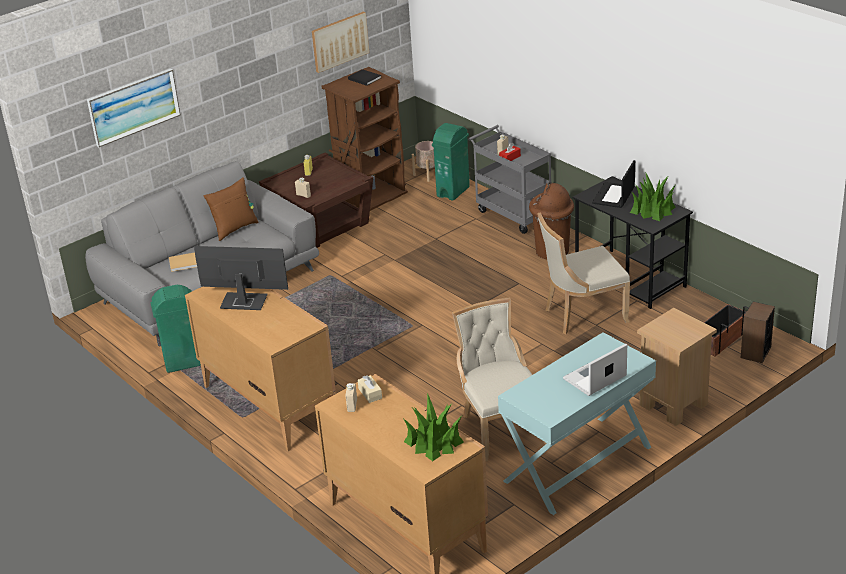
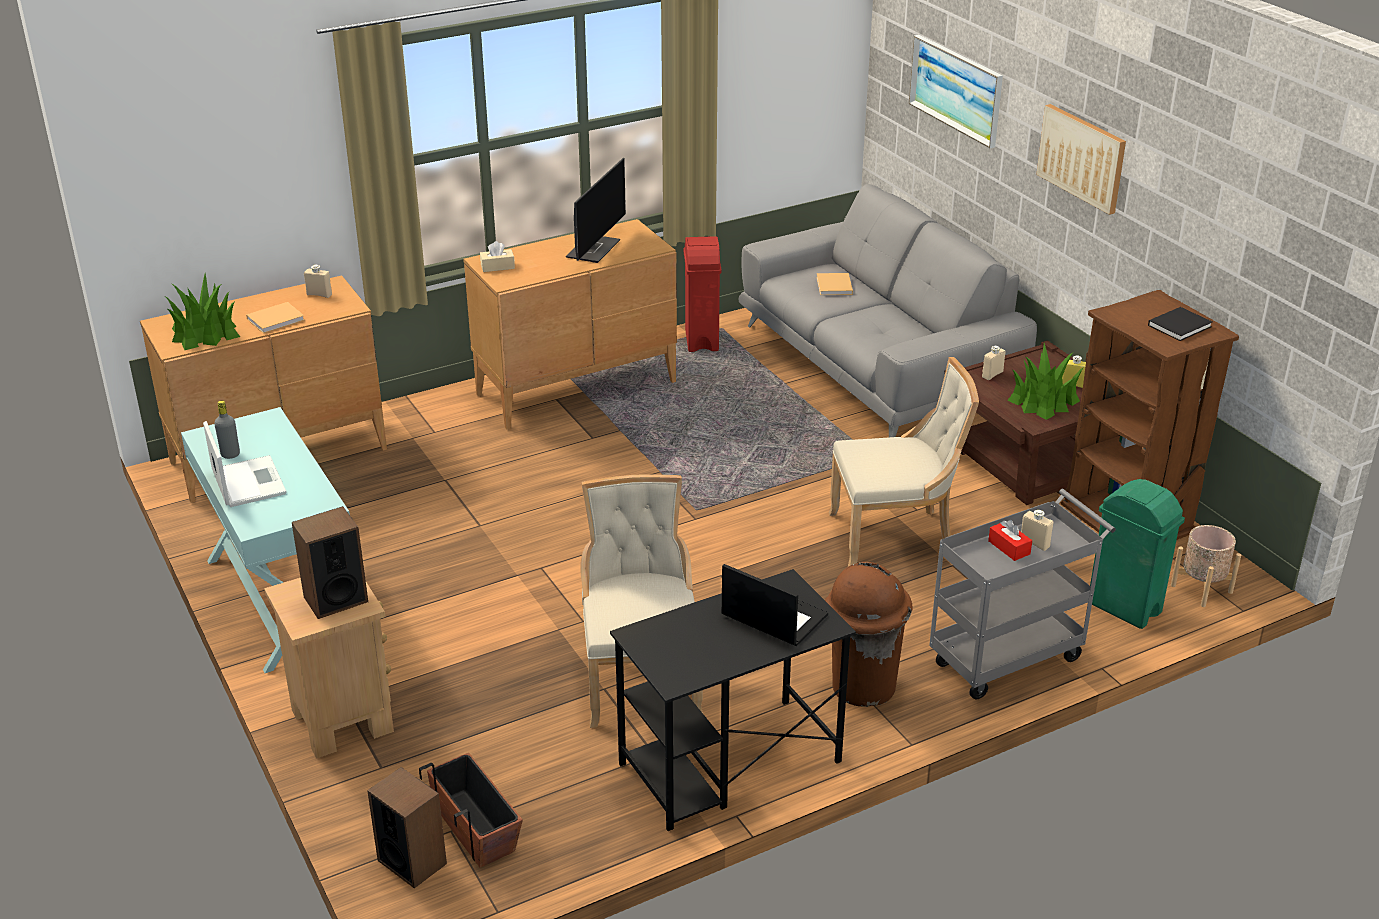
camera: 100 degrees right, 0 degrees up
green trash can [151,285,201,373] -> red trash can [683,236,722,352]
brown pillow [204,177,259,241] -> none
picture [312,12,369,73] -> picture moved to [1036,104,1126,215]
beige tissue box [358,375,382,403] -> beige tissue box moved to [480,241,515,272]
beige chair [452,298,547,461] -> beige chair moved to [828,357,979,567]
potted plant [630,172,675,221] -> potted plant moved to [1007,343,1084,420]
none -> grey bottle [214,401,240,459]
none -> beige book [246,302,304,333]
none -> speaker [292,506,368,619]

